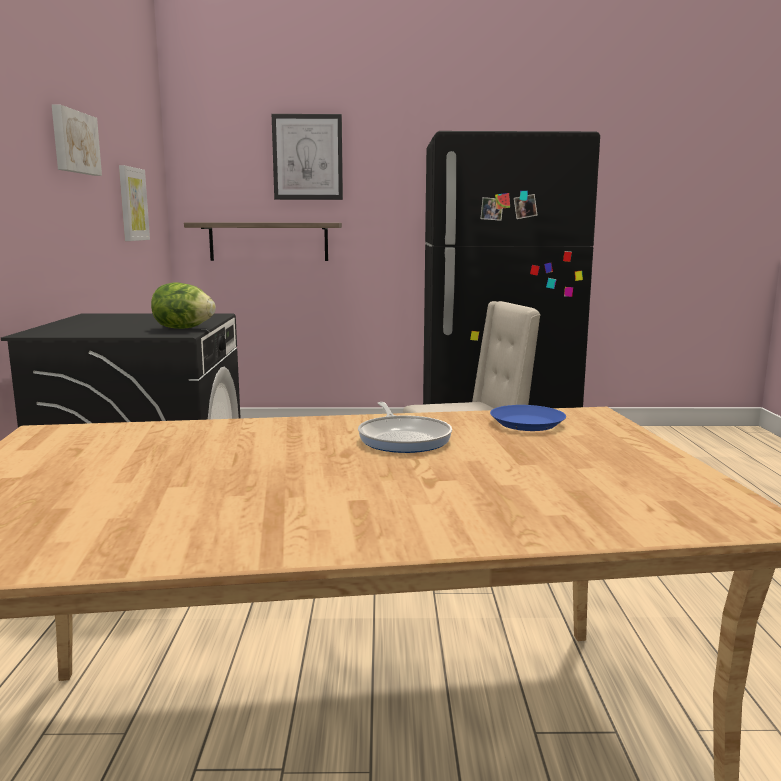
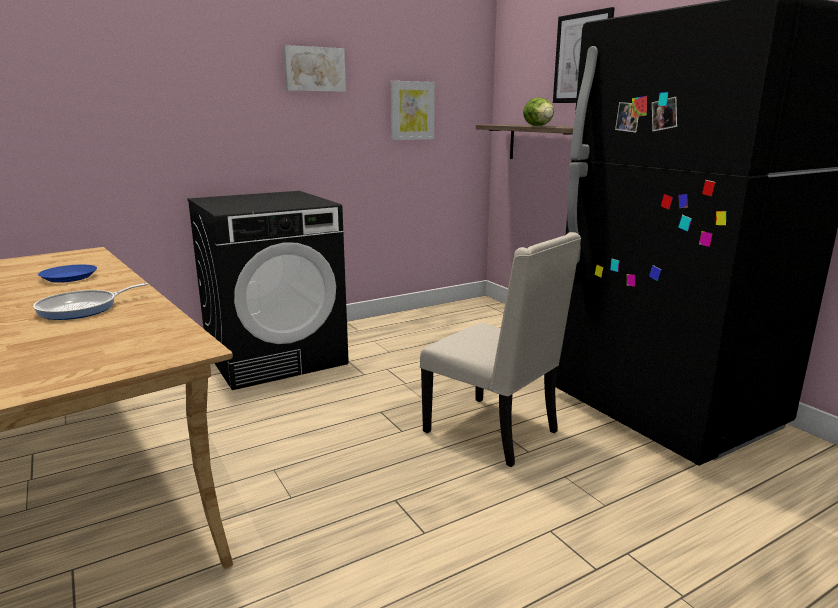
camera: 60 degrees right, 5 degrees up
lettuce [151,283,216,329] -> lettuce moved to [523,97,554,126]
blue plate [490,405,566,431] -> blue plate moved to [38,264,97,283]

